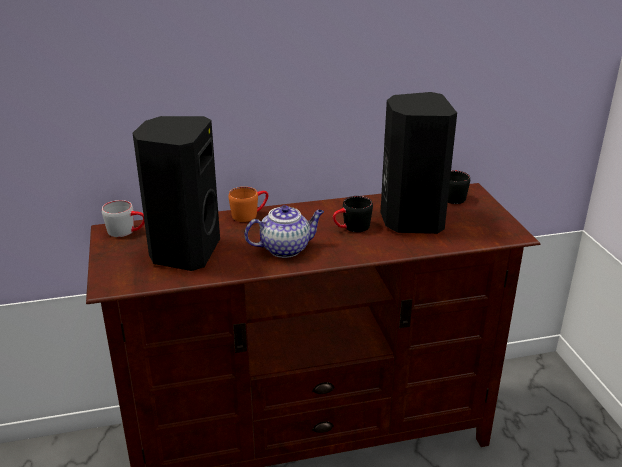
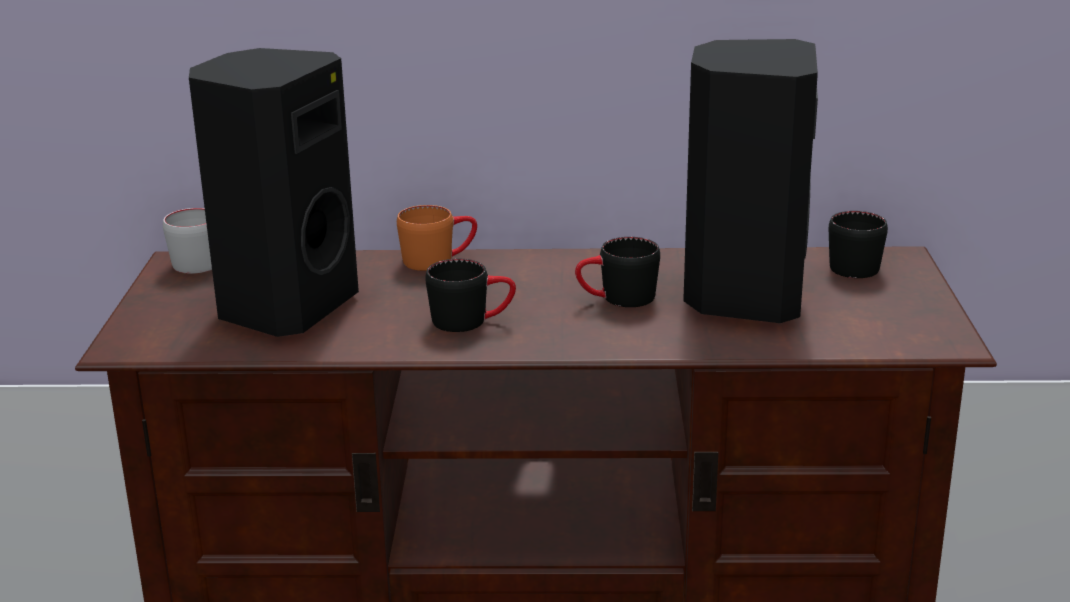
camera: 15 degrees right, 5 degrees down
teapot [244,205,324,258] -> black mug [425,259,516,332]

